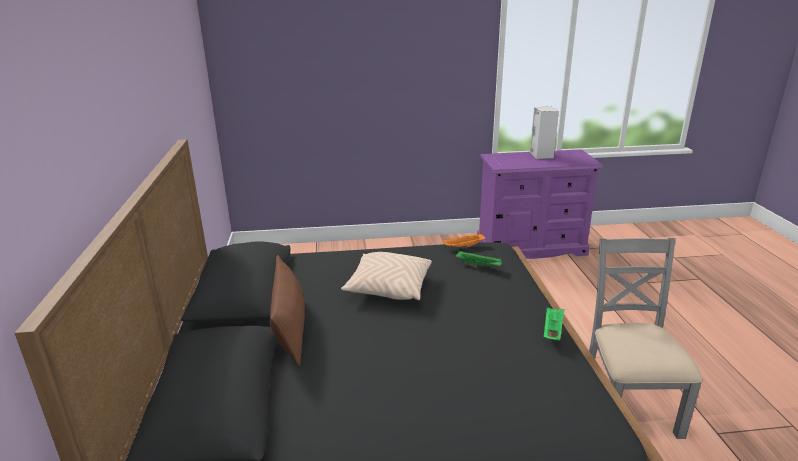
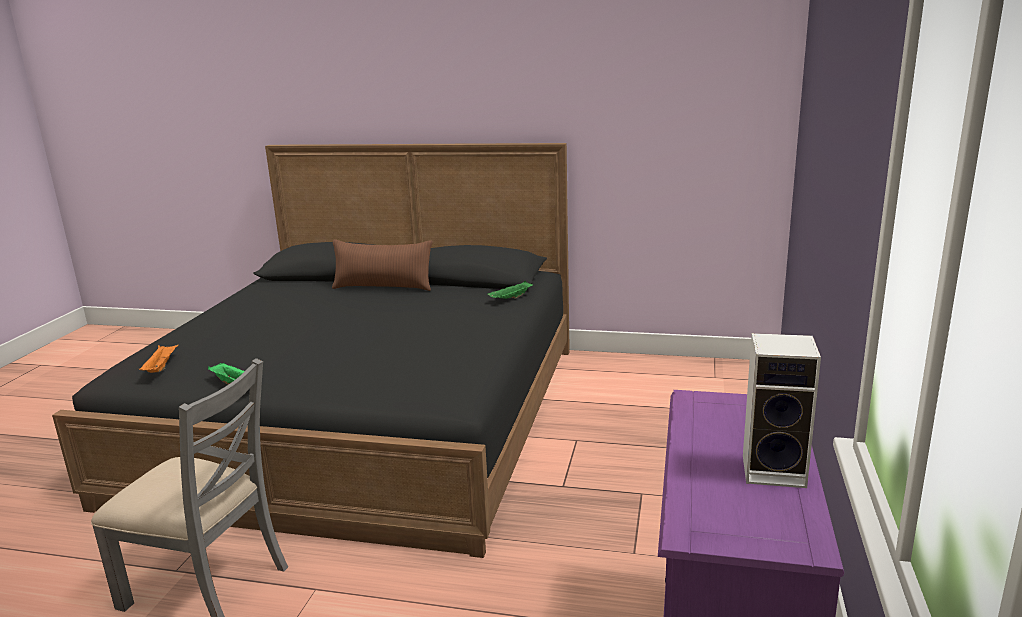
camera: 110 degrees right, 5 degrees down
beige pillow [341,252,432,300] -> none
orange tray [442,233,486,247] -> orange tray moved to [139,344,179,373]
green tray [455,251,502,267] -> green tray moved to [487,281,533,299]

